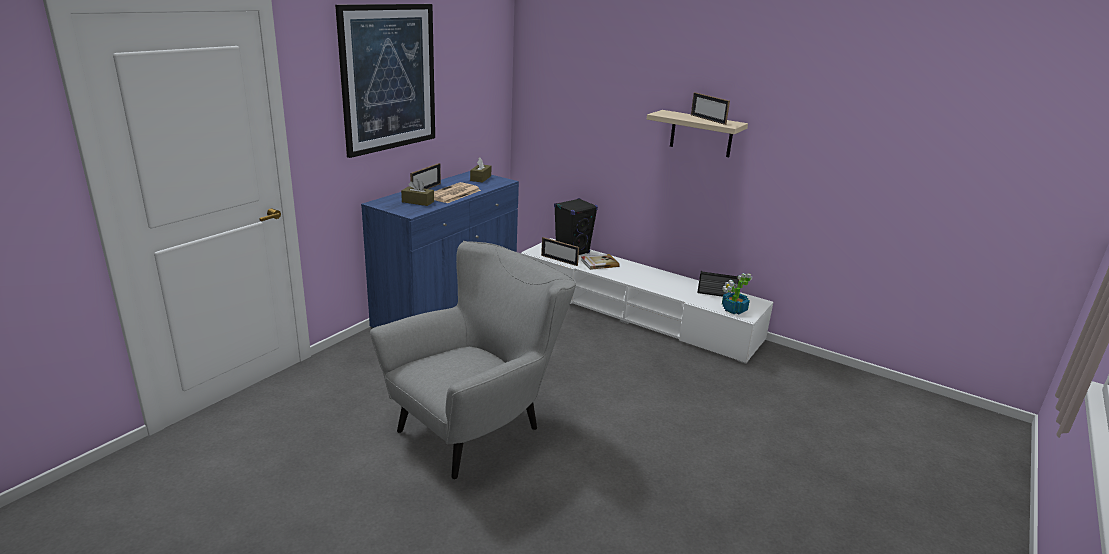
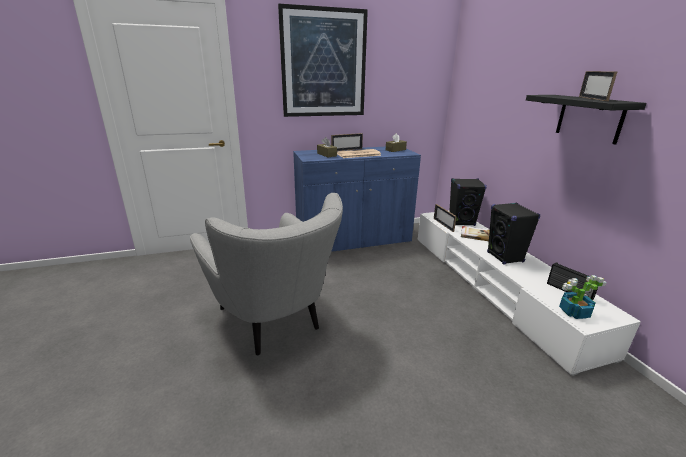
camera: 40 degrees right, 0 degrees up
grey armchair [370,241,576,480] -> grey armchair turned 60 degrees clockwise [190,193,343,356]
beige shelf [647,110,748,157] -> black shelf [526,95,647,145]
none -> black speaker [487,203,540,265]

